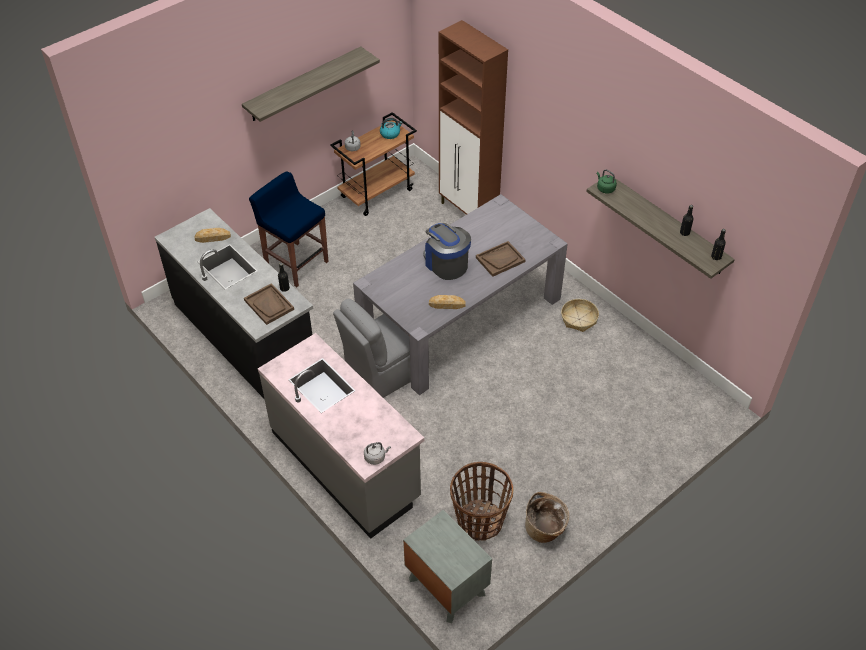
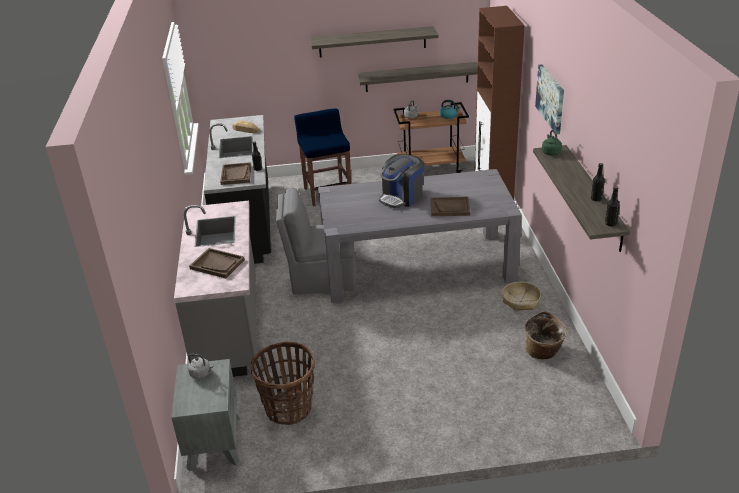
camera: 35 degrees right, 15 degrees down
grey kettle [364,442,391,465] -> grey kettle moved to [188,354,213,379]
coffee machine [423,223,471,280] -> coffee machine turned 135 degrees counterclockwise [379,154,424,208]
bread [429,295,466,309] -> none
basket [525,492,569,543] -> basket moved to [525,311,567,359]
none -> brown tray [189,248,245,278]
none -> shelf [357,62,478,92]
none -> picture [535,64,564,134]

